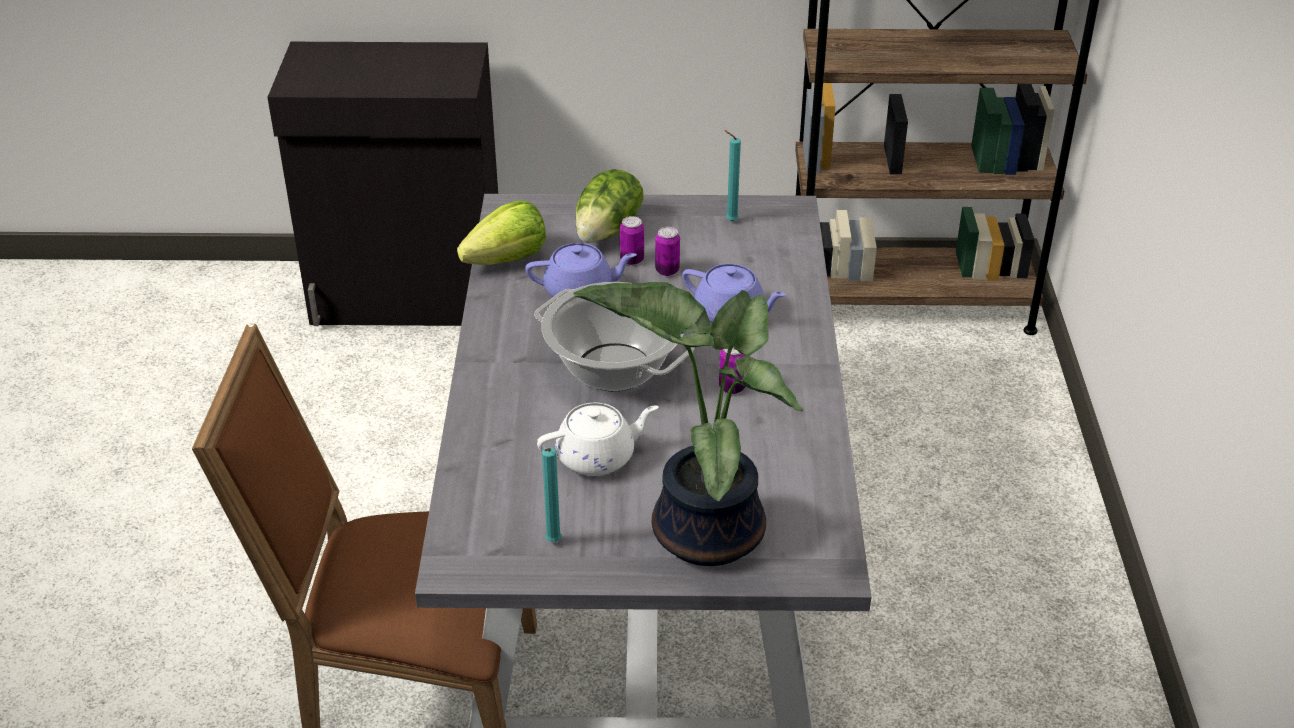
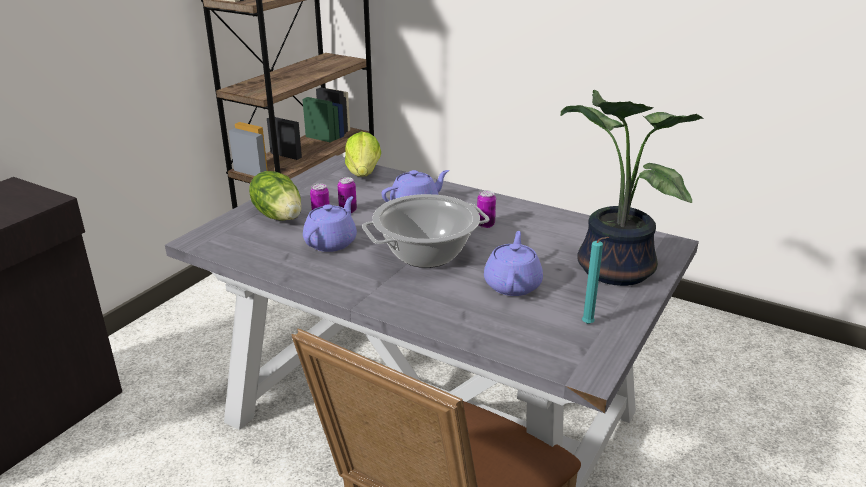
camera: 60 degrees left, 10 degrees down
lettuce [457,201,546,265] -> lettuce moved to [345,132,381,177]
white teapot [537,403,659,476] -> purple teapot [484,231,543,296]
turquoise candle [724,130,741,221] -> none

